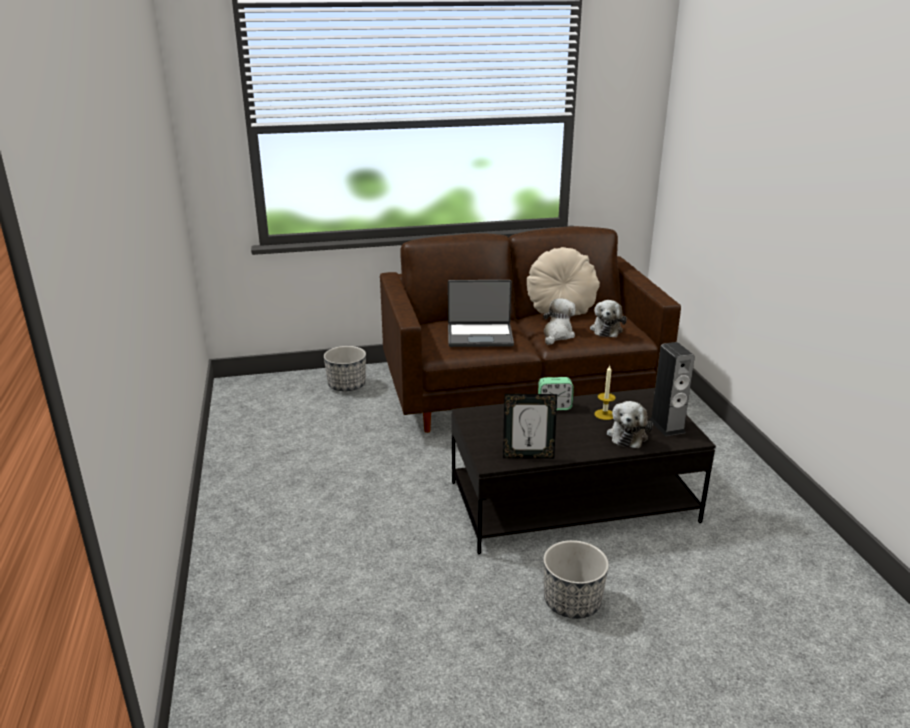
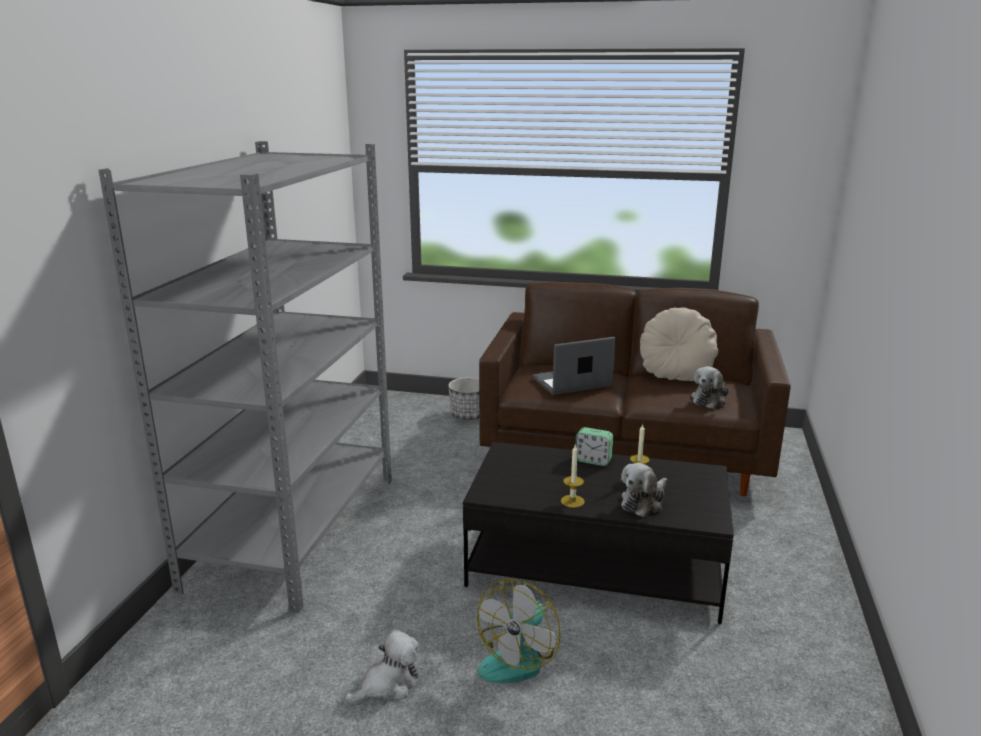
camera: 25 degrees right, 5 degrees down
laptop [448,280,514,347] -> laptop turned 135 degrees clockwise [533,337,616,395]
picture frame [503,394,557,459] -> none
plush toy [543,298,576,345] -> plush toy moved to [345,629,419,705]
planter [543,540,609,619] -> fan [477,579,561,683]
speaker [649,342,695,436] -> none
none -> grey bookcase [98,141,392,613]
none -> candle [561,445,585,508]

